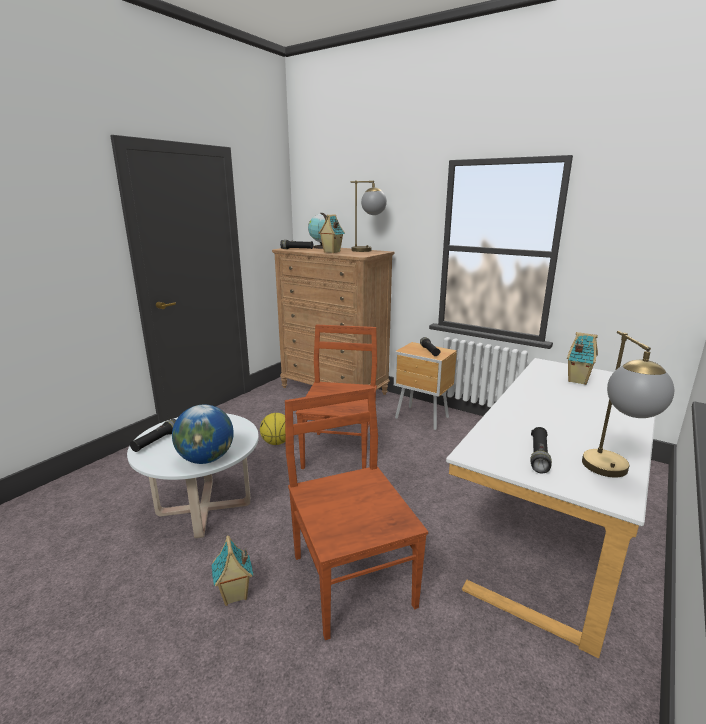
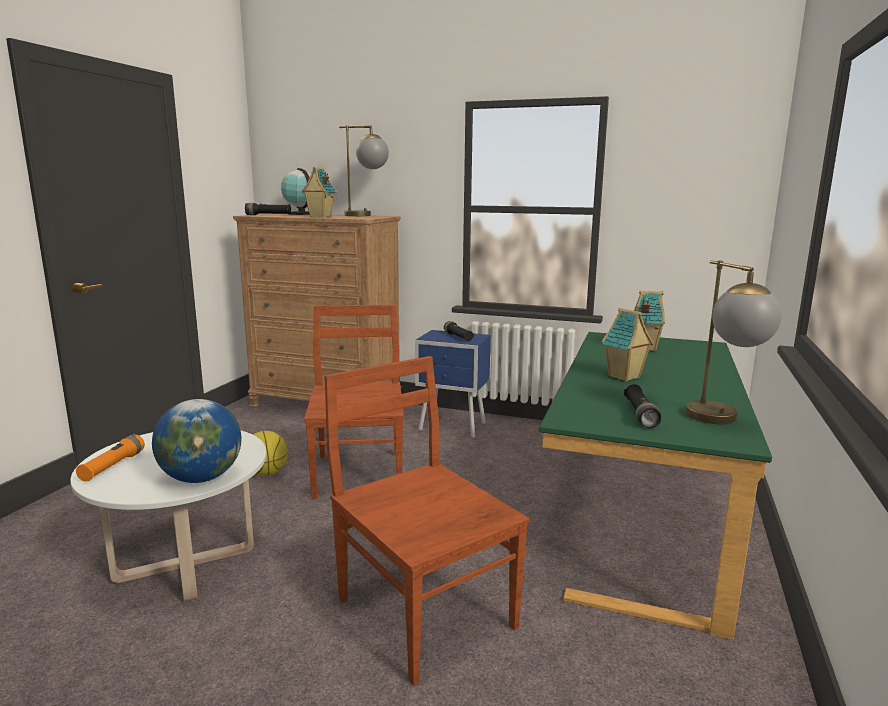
camera: 15 degrees left, 5 degrees down
black flashlight [130,419,176,452] -> orange flashlight [76,434,145,482]
toy house [212,535,253,606] -> toy house moved to [602,308,654,382]
brown nightstand [394,342,457,430] -> blue nightstand [415,330,491,438]
white desk [446,358,656,658] -> green desk [539,332,772,640]

